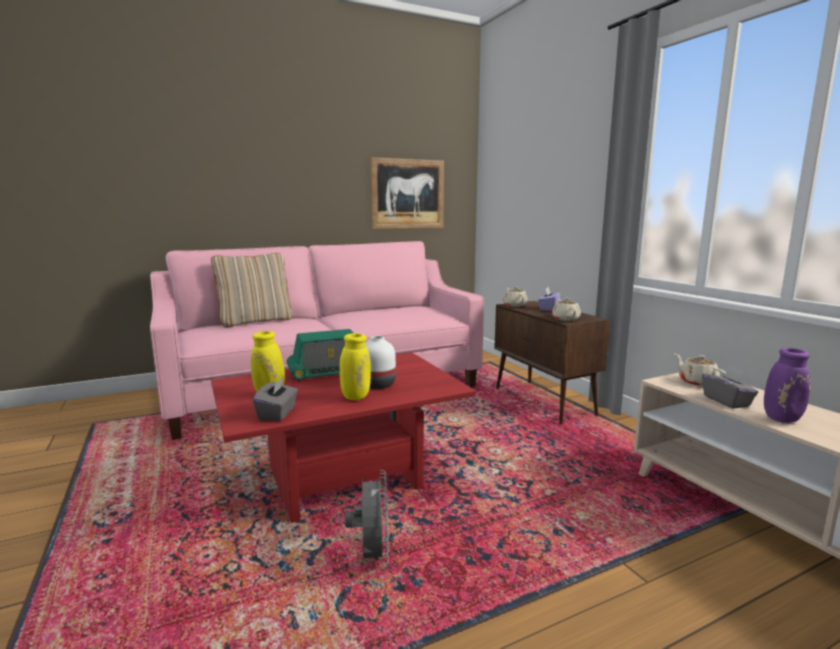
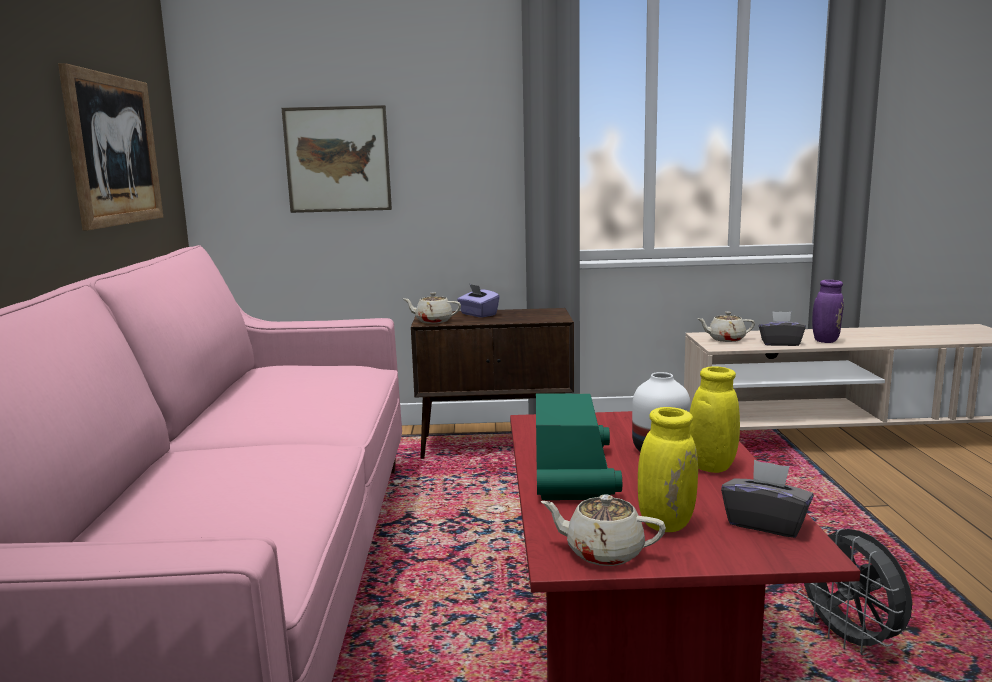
camera: 65 degrees left, 0 degrees up
beige pillow [211,253,293,327] -> none
grey fan [345,470,389,568] -> grey fan turned 135 degrees counterclockwise [797,527,912,655]
beige teapot [552,298,581,321] -> beige teapot moved to [540,494,666,566]
none -> picture [282,105,392,213]

